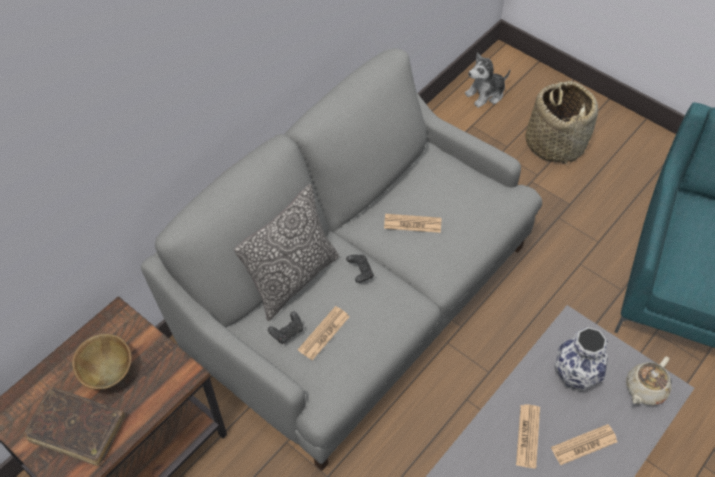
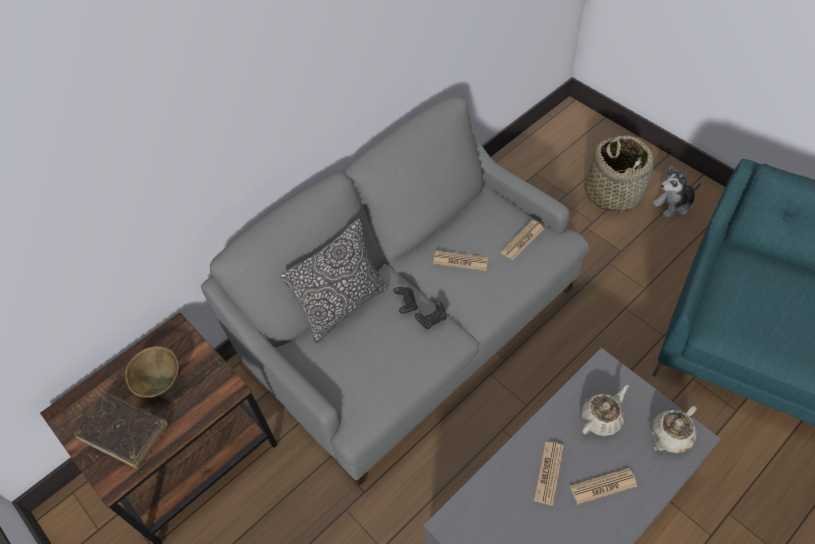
camera: 10 degrees right, 0 degrees up
black game controller [268,312,303,344] -> black game controller moved to [415,301,447,329]
newspaper [298,306,350,361] -> newspaper moved to [500,220,544,261]
plush toy [465,53,510,108] -> plush toy moved to [652,165,702,218]
vase [555,327,608,391] -> beige teapot [581,385,629,436]

